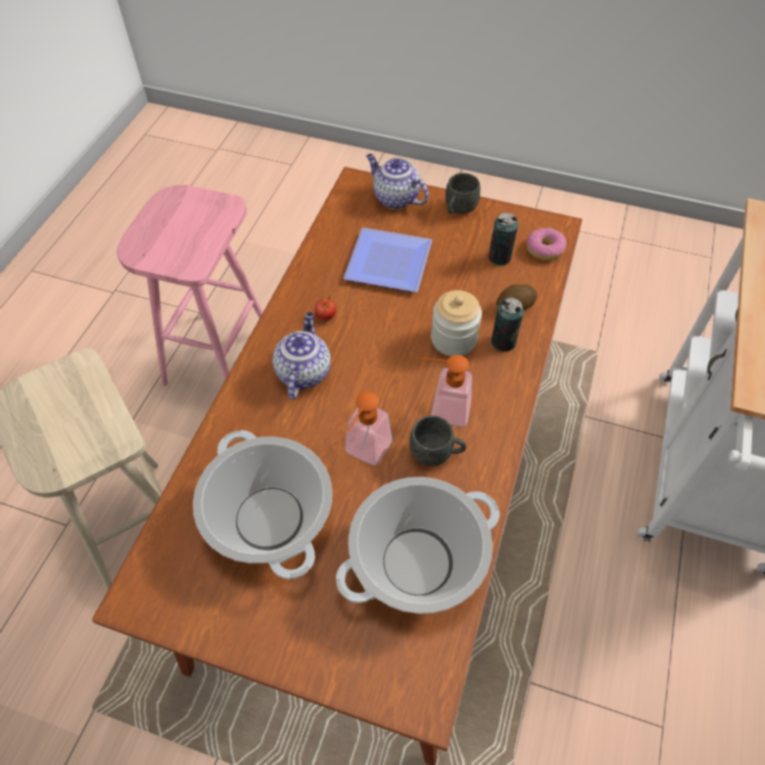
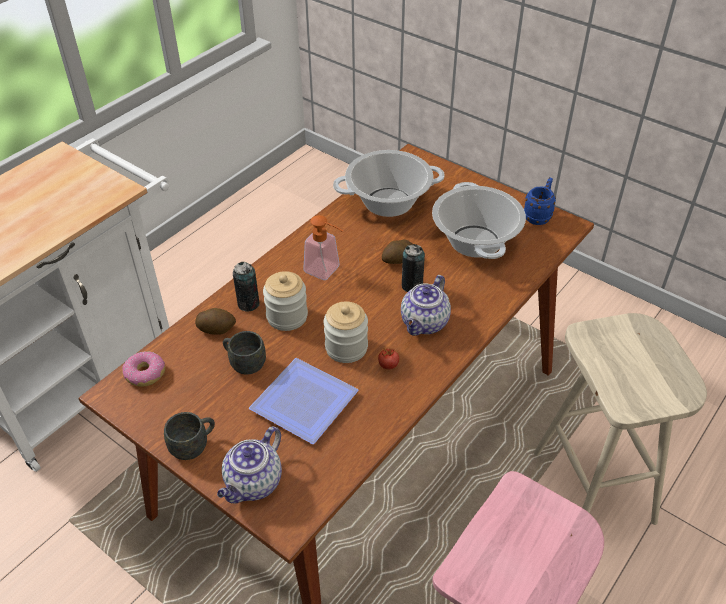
camera: 160 degrees left, 10 degrees down
soap dispenser [345,392,392,465] -> potato [382,240,413,264]
teapot [366,154,429,209] -> teapot turned 60 degrees clockwise [217,427,282,504]
grey mug [410,415,467,466] -> grey mug moved to [223,331,266,375]
can [489,212,518,266] -> can moved to [401,244,425,292]
none -> jar [323,301,368,363]
none -> blue mug [524,177,556,225]

